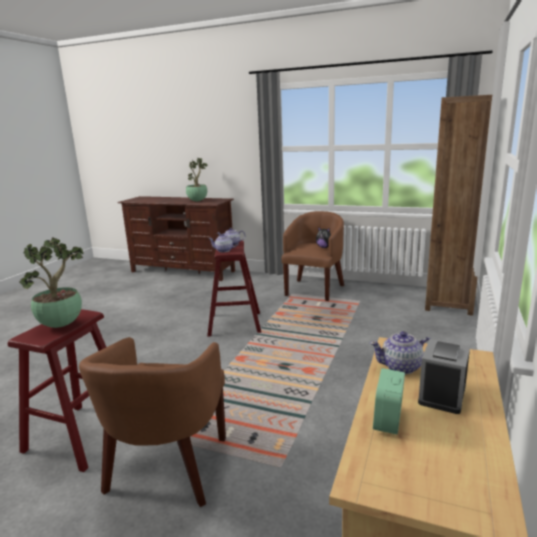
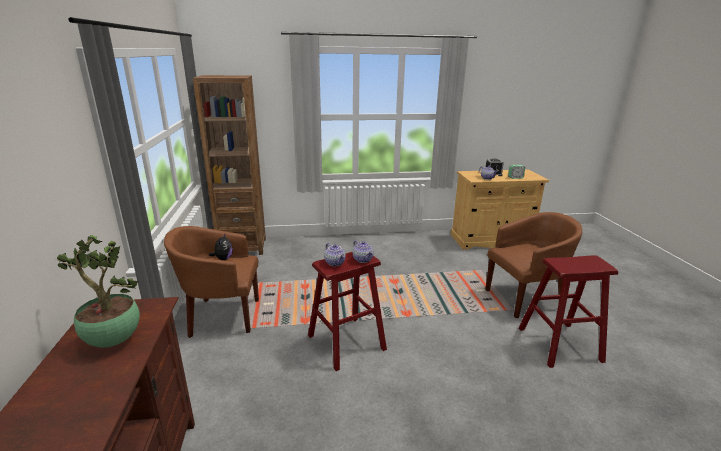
camera: 120 degrees left, 5 degrees up
potted plant [20,237,83,328] -> none

